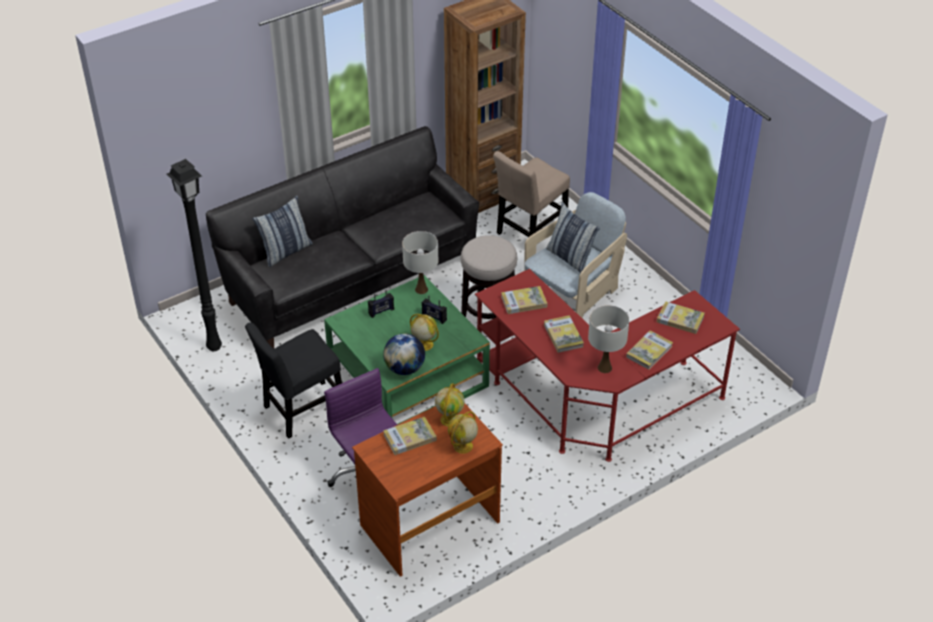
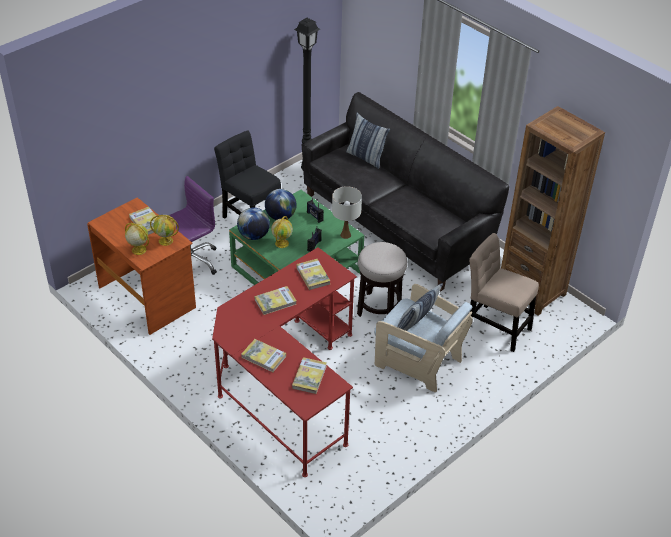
camera: 80 degrees right, 0 degrees up
white table lamp [588,305,629,373] -> none
none -> globe [265,189,297,220]

